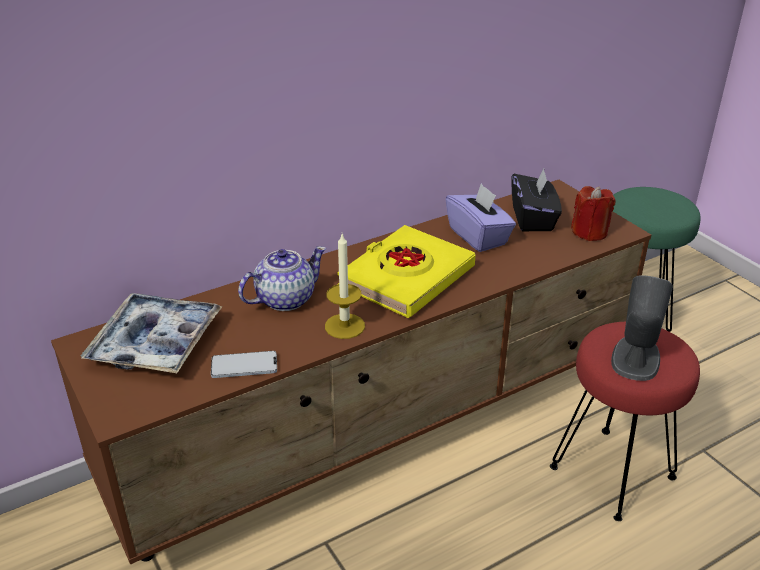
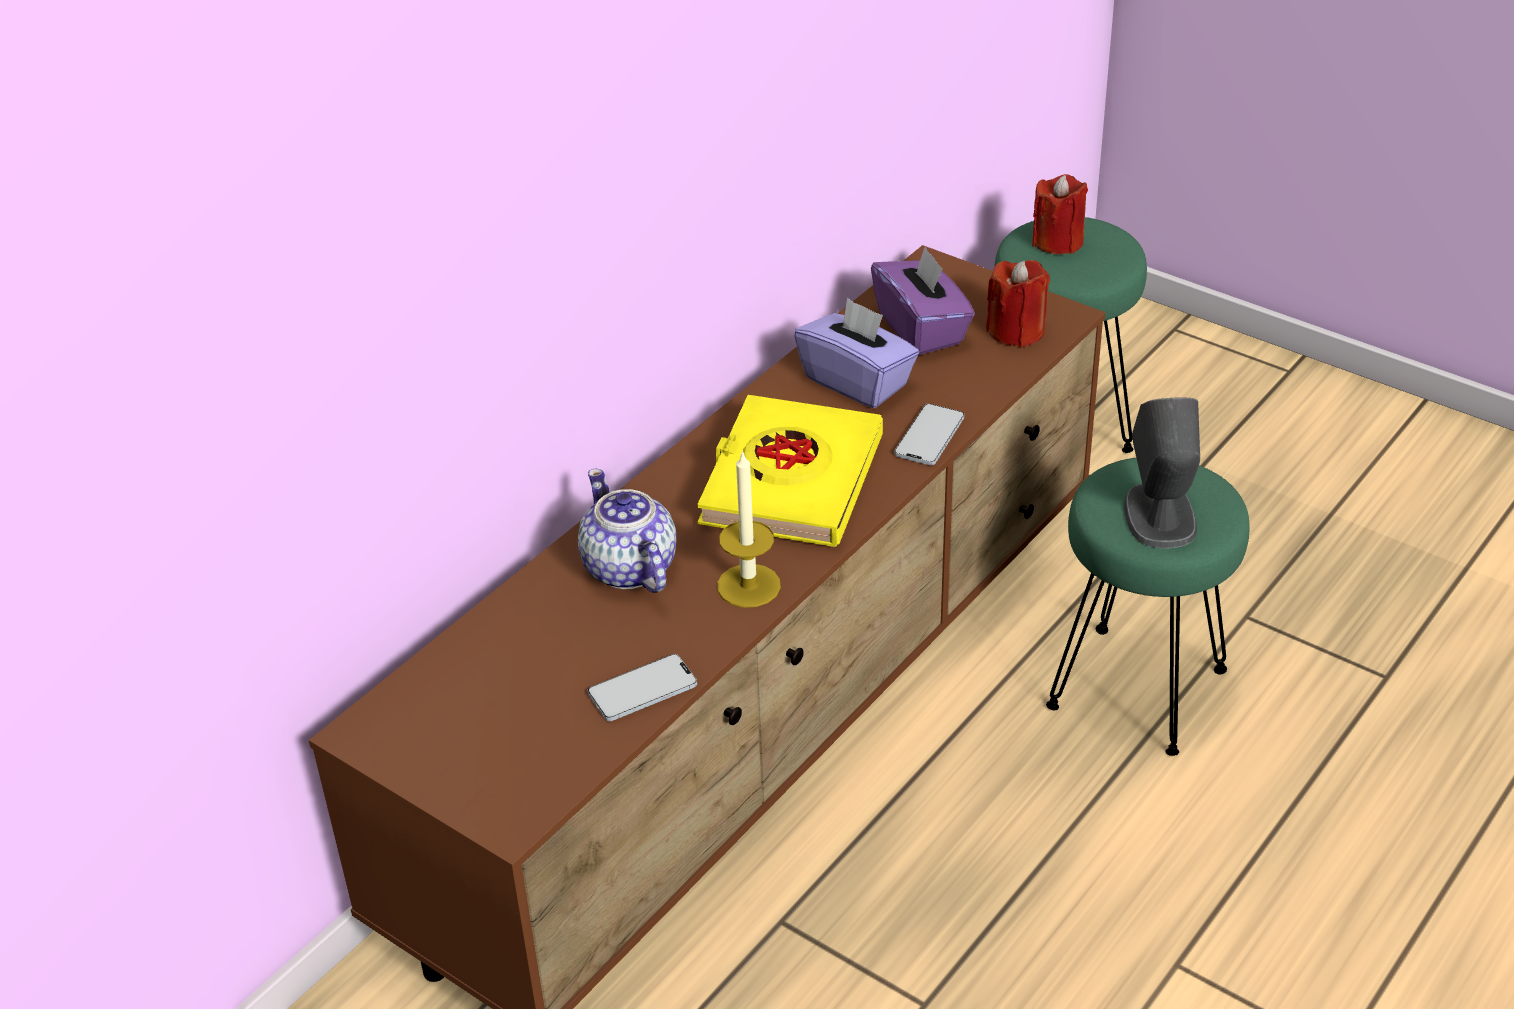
camera: 20 degrees left, 5 degrees up
tray [81,293,223,373] -> none
teapot [238,246,326,311] -> teapot turned 60 degrees counterclockwise [578,469,677,593]
black tissue box [512,169,562,231] -> purple tissue box [871,246,975,355]
red stool [550,322,700,521] -> green stool [1046,458,1250,756]
none -> phone [894,403,964,465]
none -> red candle [1032,174,1088,254]

